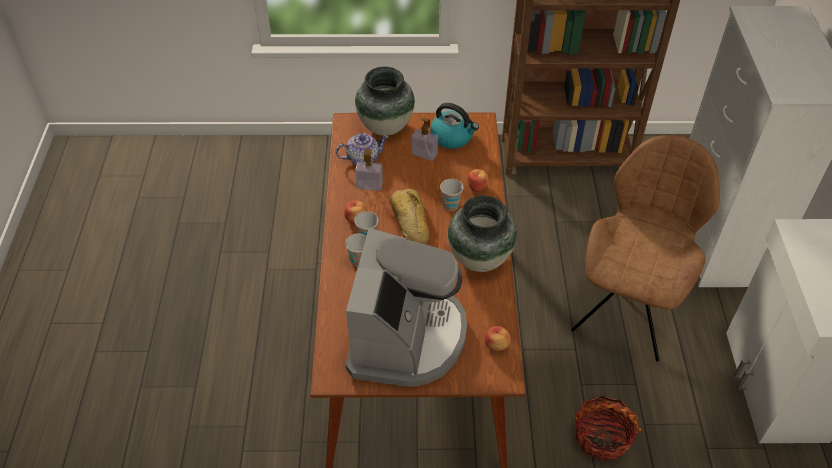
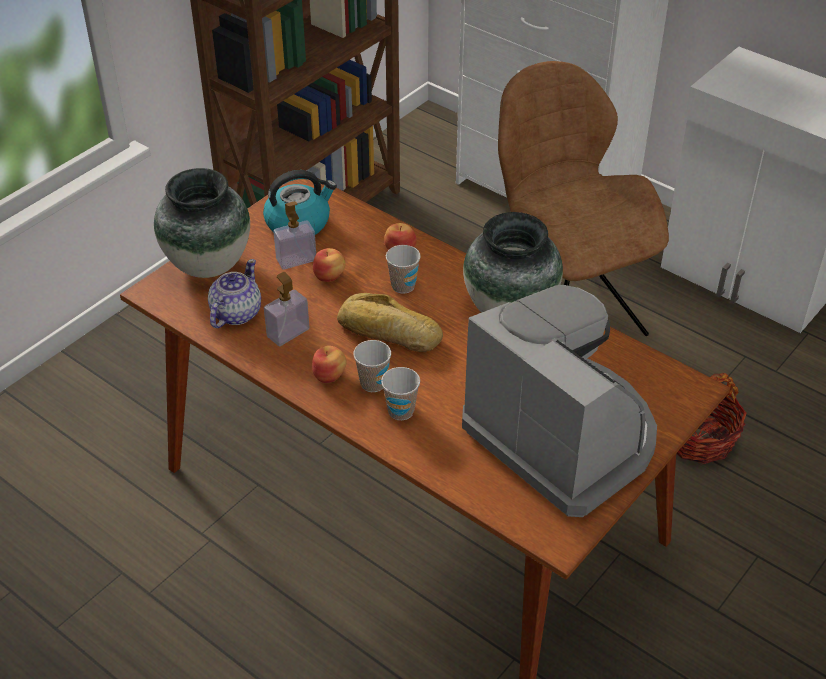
camera: 50 degrees left, 5 degrees down
apple [484,326,511,351] -> apple moved to [313,248,346,282]

